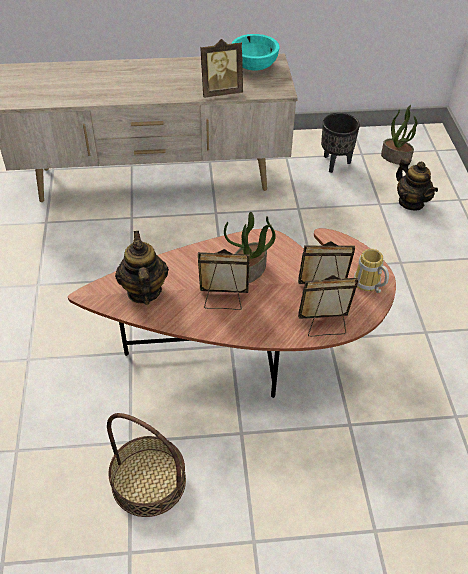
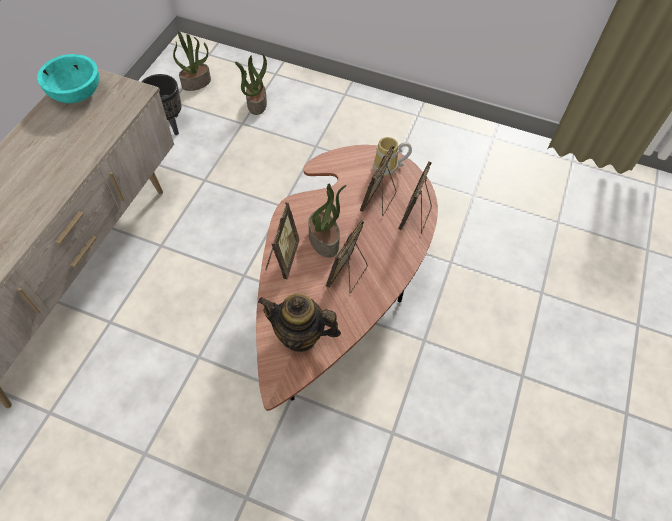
camera: 65 degrees left, 10 degrees up
basket [107,413,186,517] -> none
picture frame [200,39,243,98] -> picture frame moved to [265,203,299,279]
teapot [396,158,438,210] -> potted plant [235,54,267,115]

